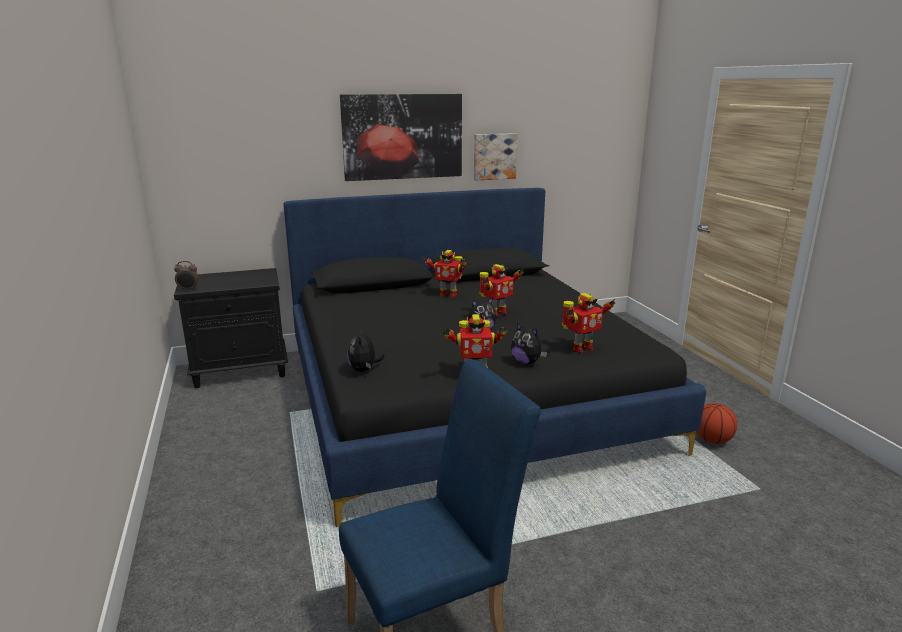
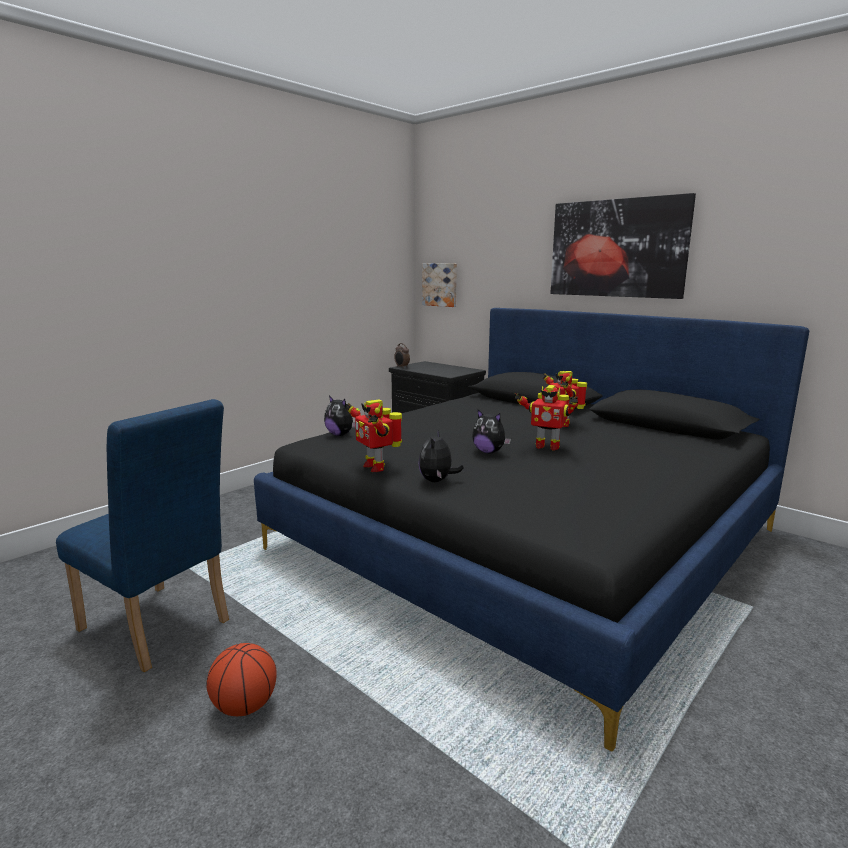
camera: 60 degrees right, 5 degrees down
plush toy [347,326,385,372] -> plush toy turned 105 degrees counterclockwise [324,396,356,436]
picture [474,133,518,180] -> picture moved to [422,263,457,307]
toy robot [562,293,616,353] -> none
basketball [697,403,737,444] -> basketball moved to [206,643,277,716]

